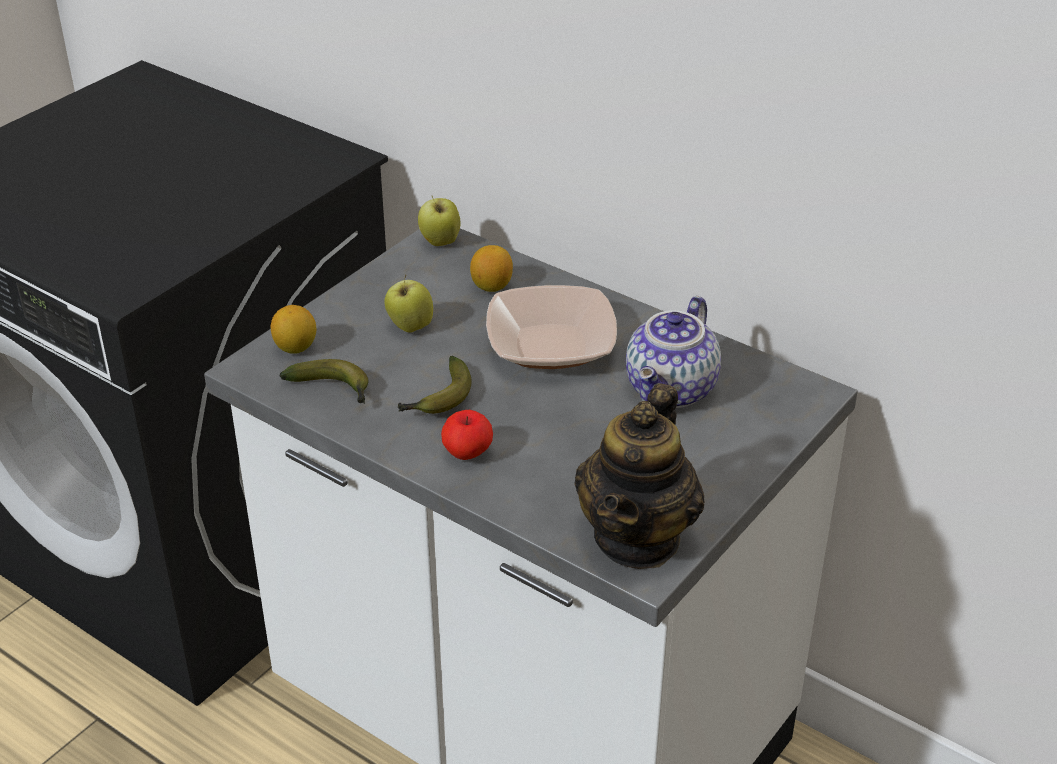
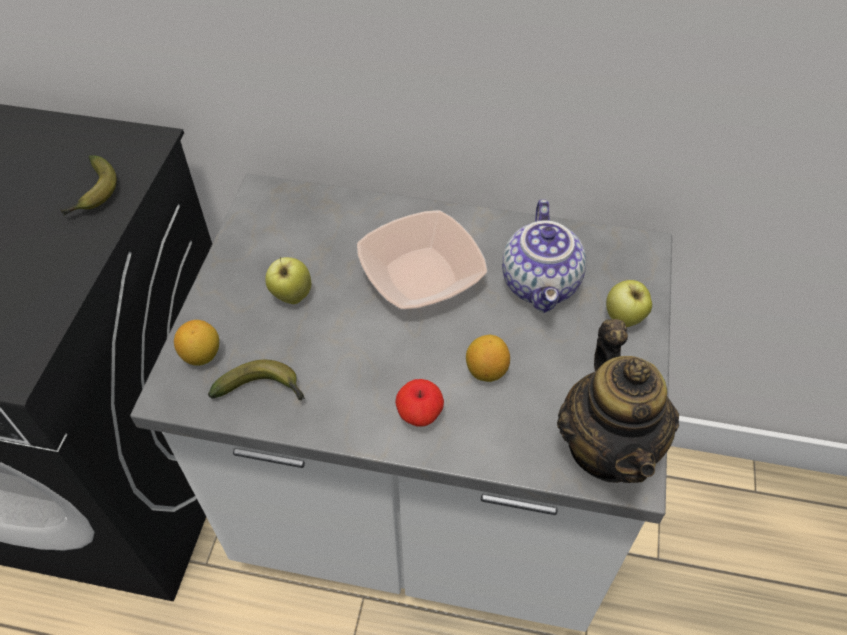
camera: 25 degrees left, 15 degrees up
banana [398,356,472,414] -> banana moved to [60,155,117,215]
apple [418,195,460,246] -> apple moved to [606,280,652,327]
lemon [470,245,513,292] -> lemon moved to [466,335,510,382]

